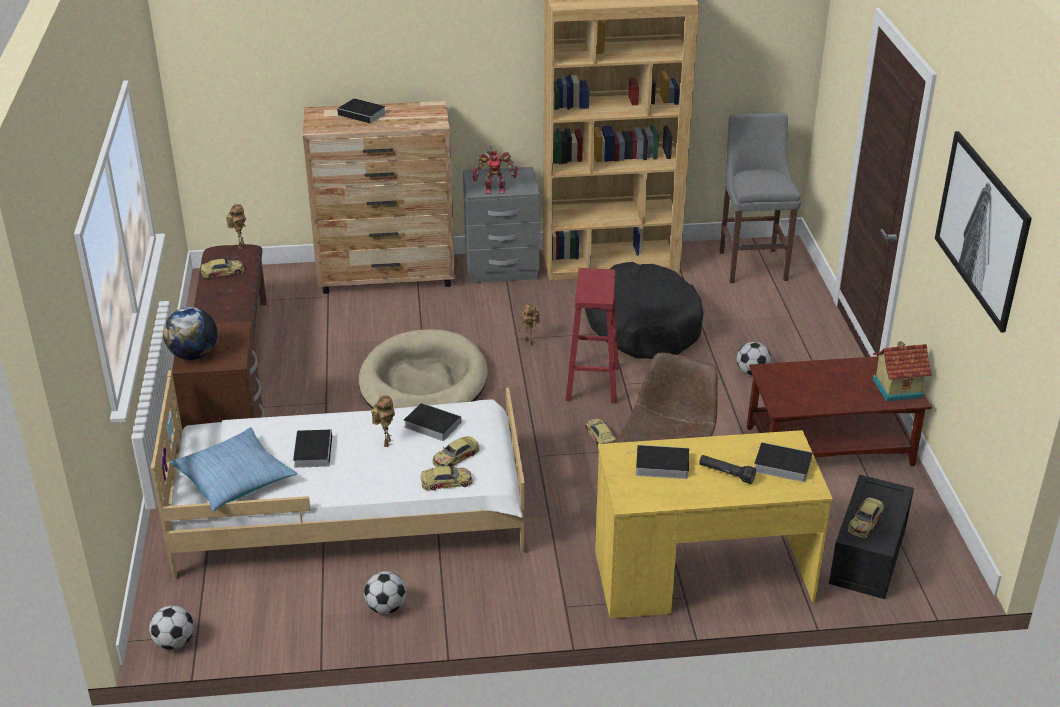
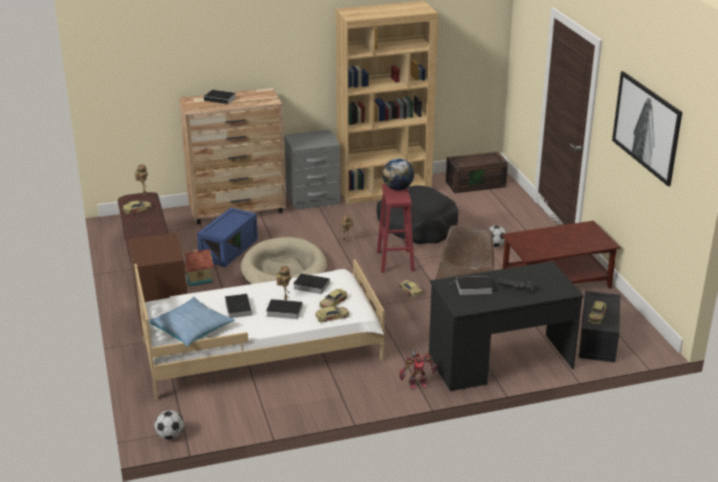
camera: 10 degrees left, 5 degrees down
globe [163,307,217,360] -> globe moved to [382,158,414,190]
football [364,571,406,614] -> none
toy robot [472,146,518,194] -> toy robot moved to [399,348,437,389]
yellow desk [595,430,833,619] -> black desk [429,261,583,391]
grey stool [719,113,801,283] -> brown storage box [446,152,508,193]
book [751,442,813,482] -> book moved to [266,299,303,319]
toy house [873,341,932,401] -> toy house moved to [183,249,214,286]
none -> blue storage box [197,207,258,267]

